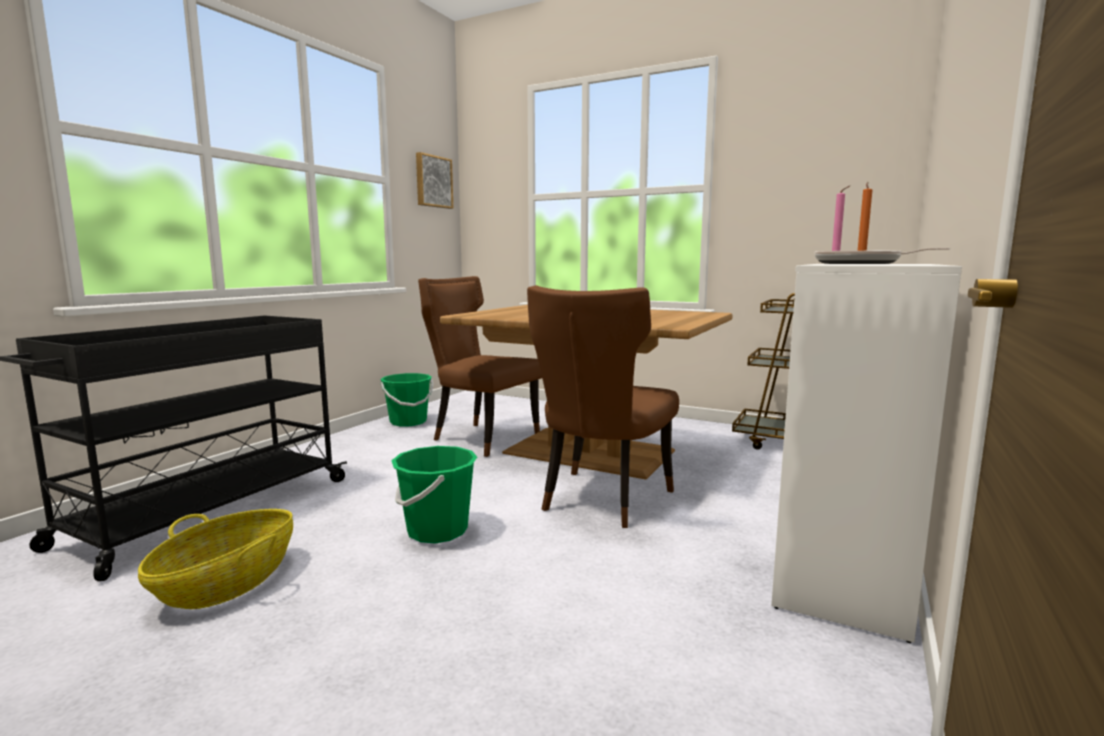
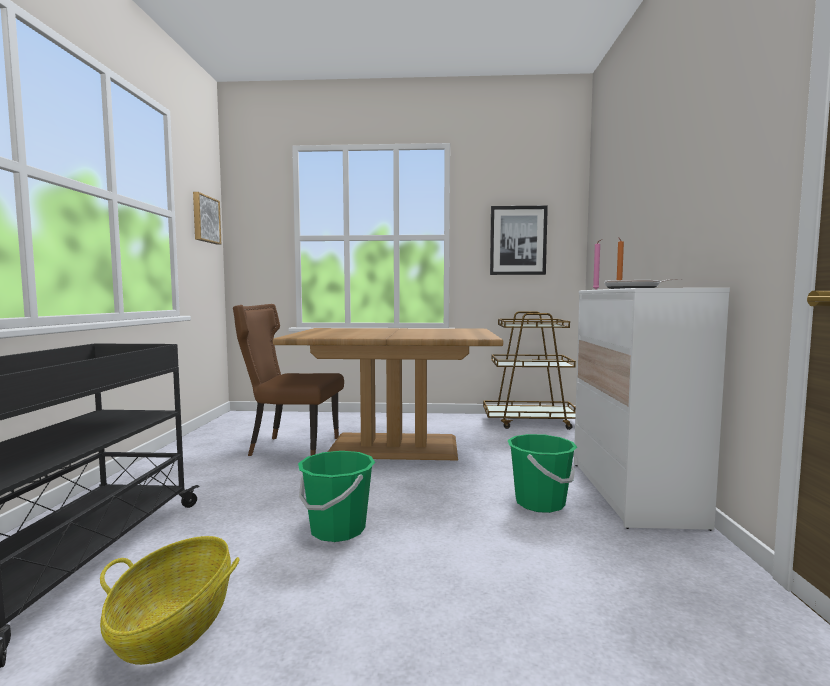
camera: 25 degrees left, 5 degrees down
green bucket [380,373,433,427] -> green bucket moved to [508,434,577,513]
brown chair [527,285,679,528] -> none
none -> picture [490,206,548,275]

